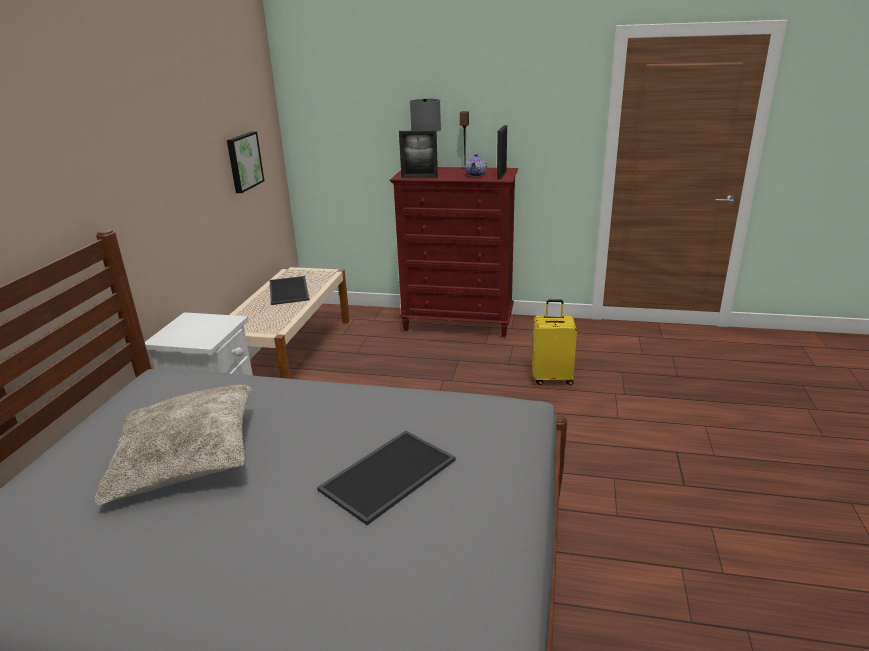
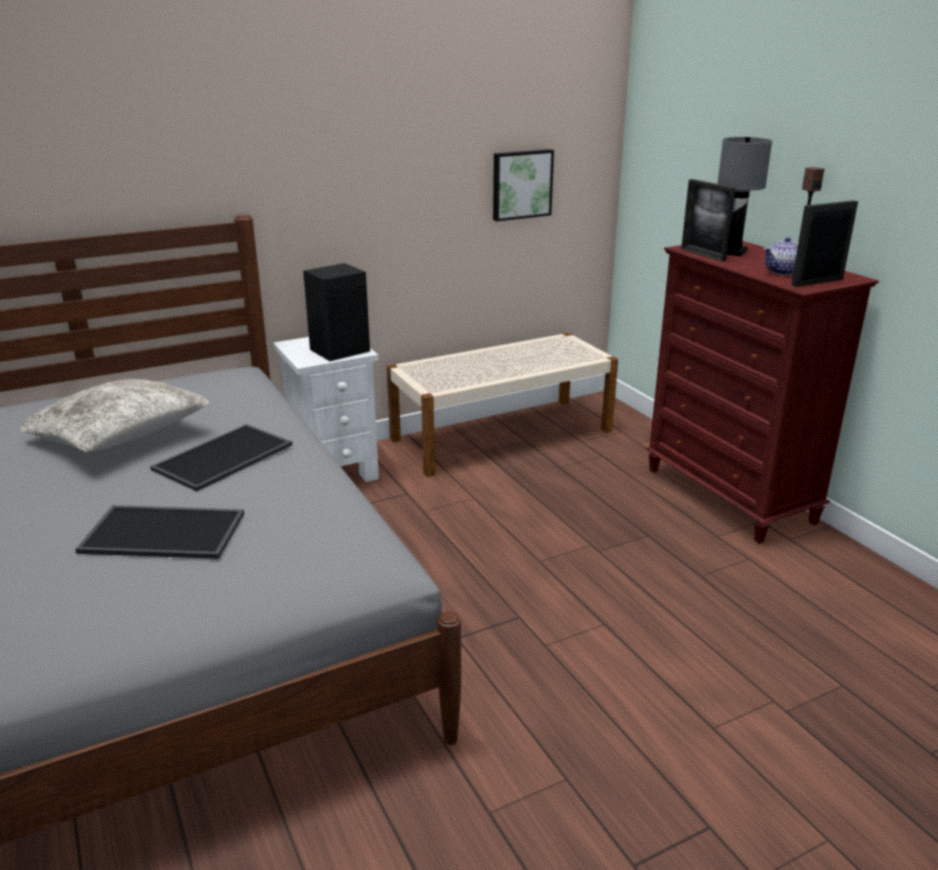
camera: 50 degrees right, 0 degrees up
tray [270,276,309,305] -> tray moved to [150,424,292,491]
yellow suitcase [532,299,577,385] -> none
none -> black speaker [303,263,370,361]

